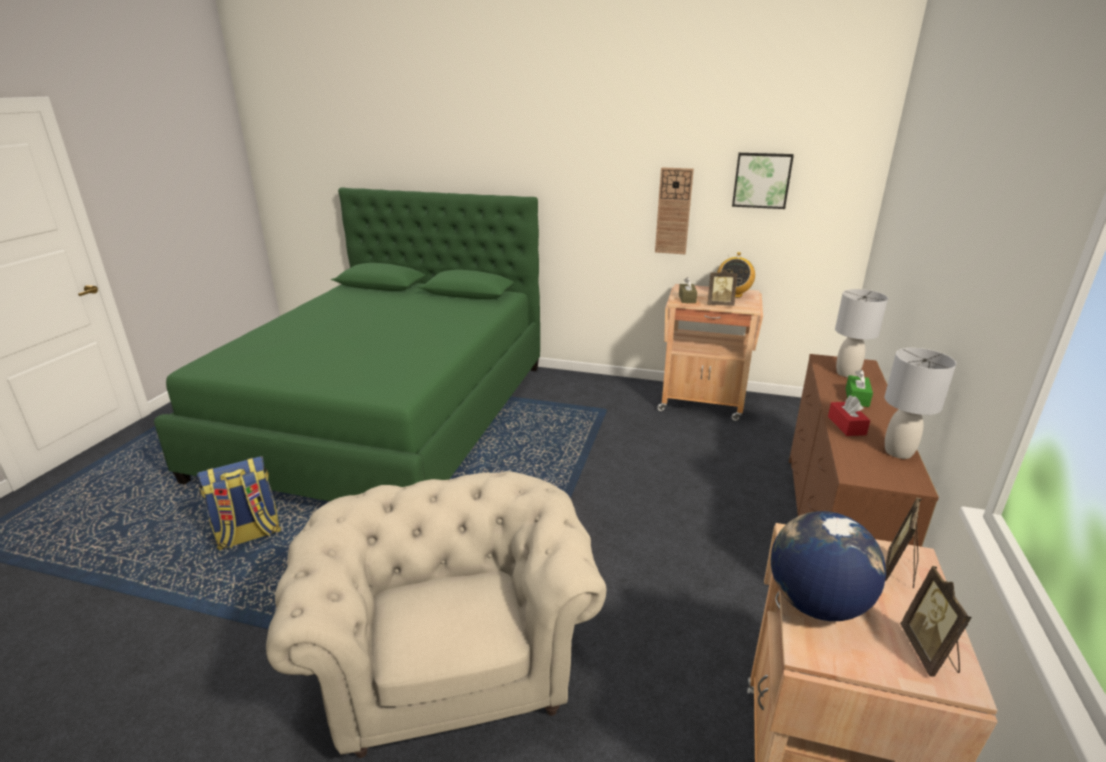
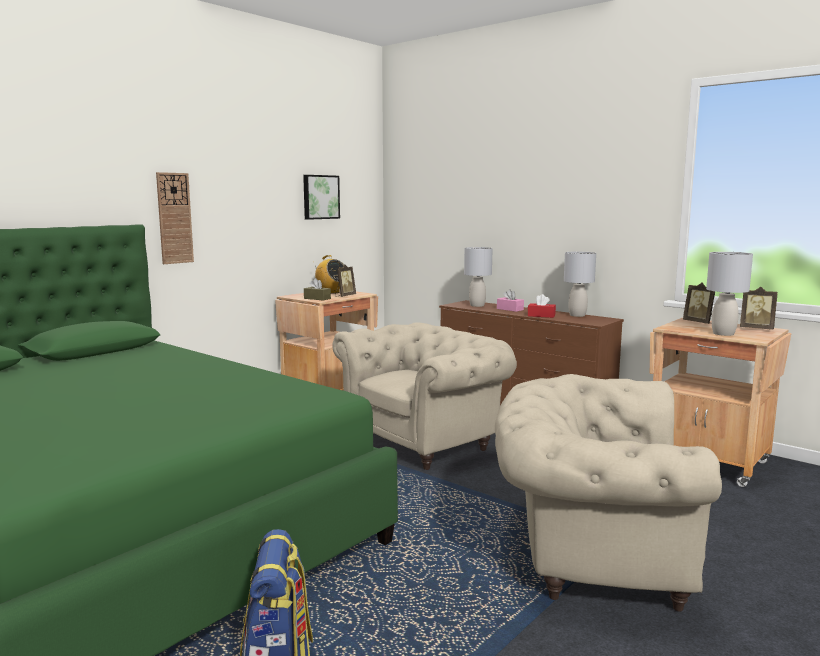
camera: 65 degrees left, 15 degrees down
wall clock [655,167,694,254] -> wall clock moved to [156,172,194,264]
globe [771,511,886,621] -> grey table lamp [706,252,753,336]
green tissue box [846,369,873,407] -> pink tissue box [497,289,524,312]
none -> beige armchair [332,322,517,470]

